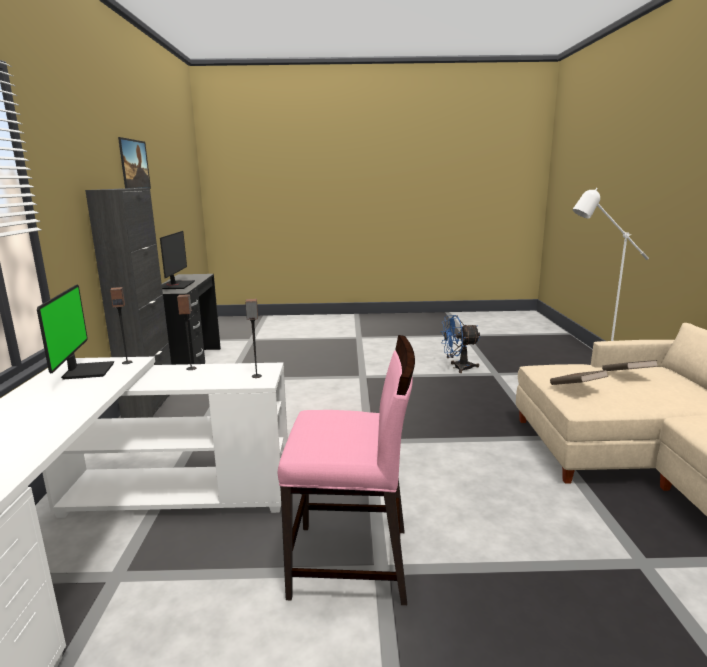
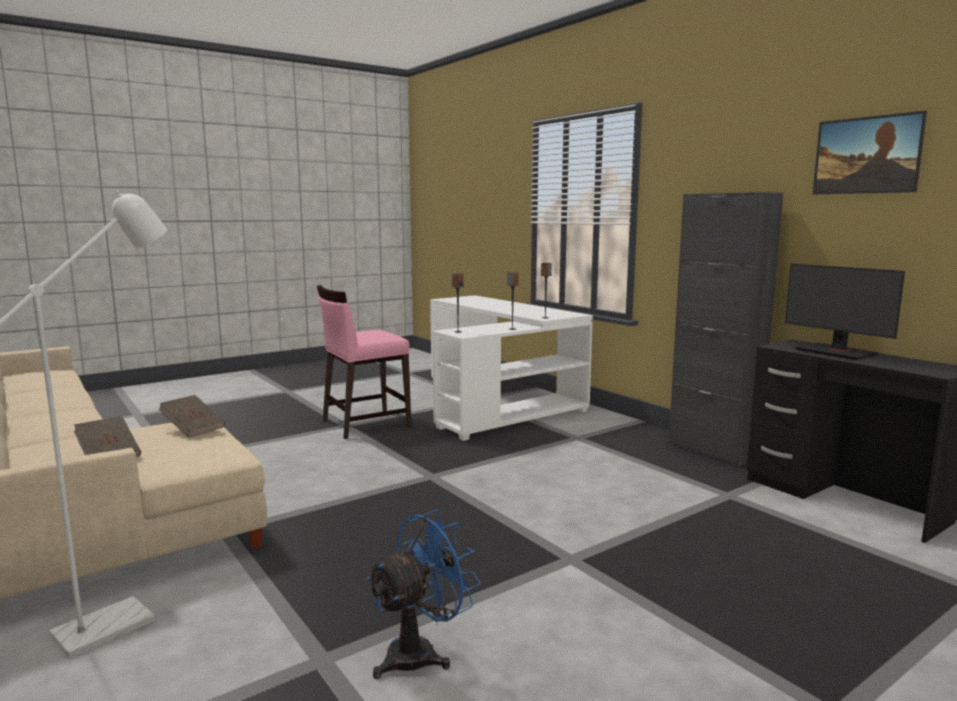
camera: 145 degrees right, 5 degrees down
monitor [37,285,114,379] -> none

